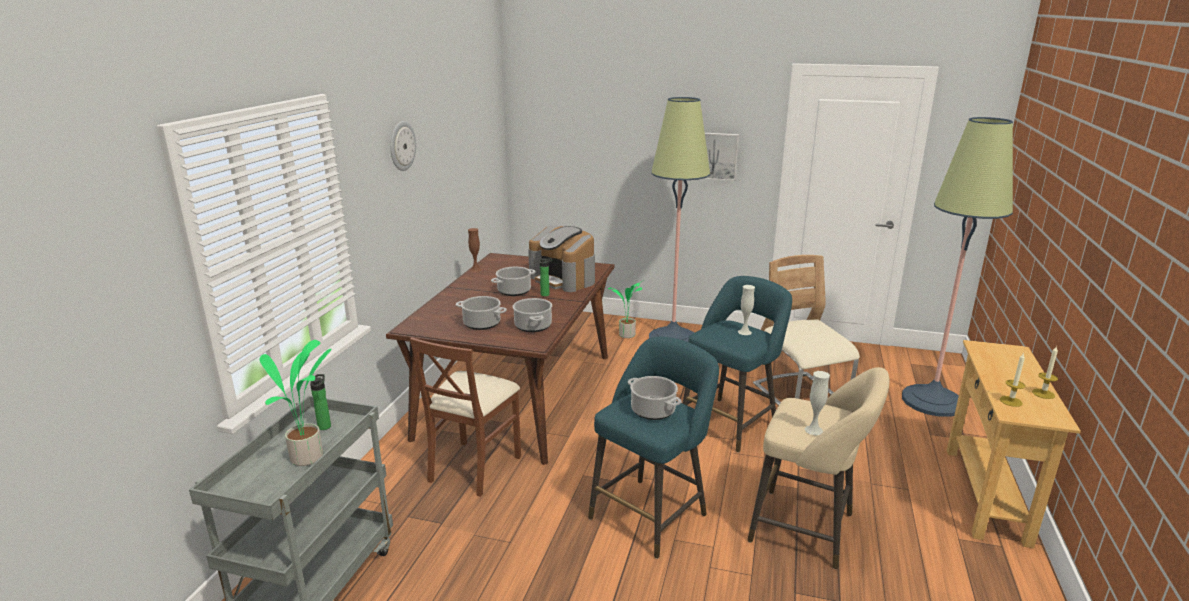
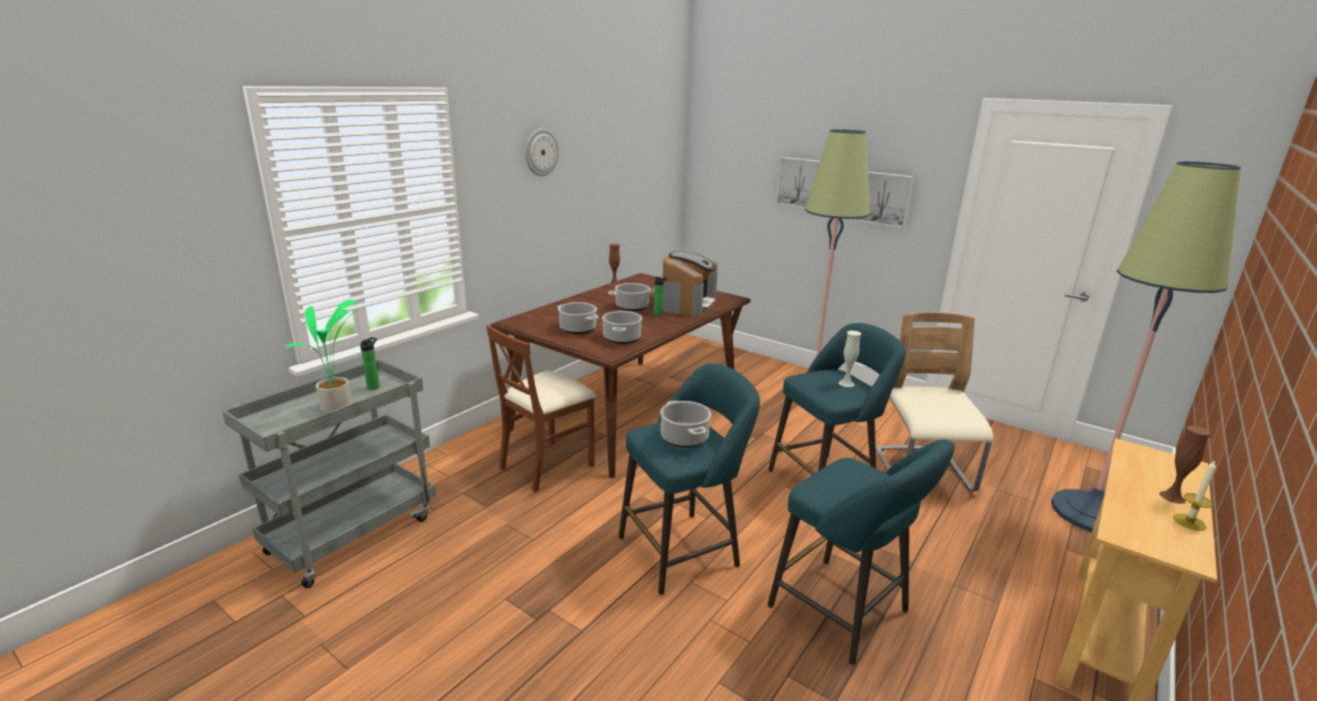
camera: 20 degrees right, 0 degrees up
coffee machine [528,226,595,292] -> coffee machine turned 135 degrees counterclockwise [662,250,718,316]
potted plant [608,280,645,338] -> none
beige stool [748,367,889,569] -> turquoise stool [767,439,955,665]
white vase [804,371,830,435] -> none
candle [1000,352,1025,407] -> none
none -> picture [776,157,820,208]
none -> brown vase [1159,426,1211,504]

